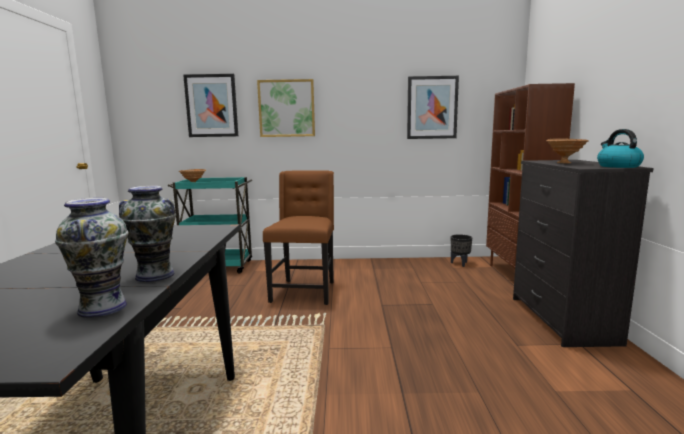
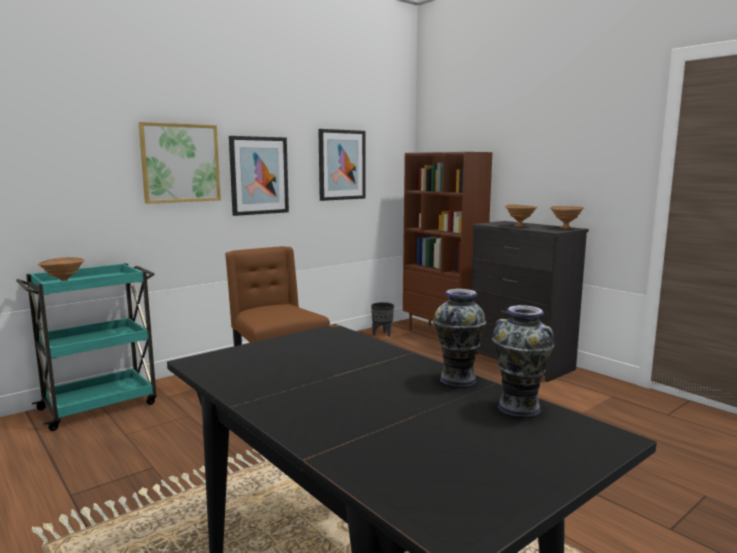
camera: 40 degrees left, 0 degrees up
picture [183,74,238,137] -> picture moved to [229,136,289,216]
kettle [597,129,644,168] -> brown bowl [550,206,584,229]

